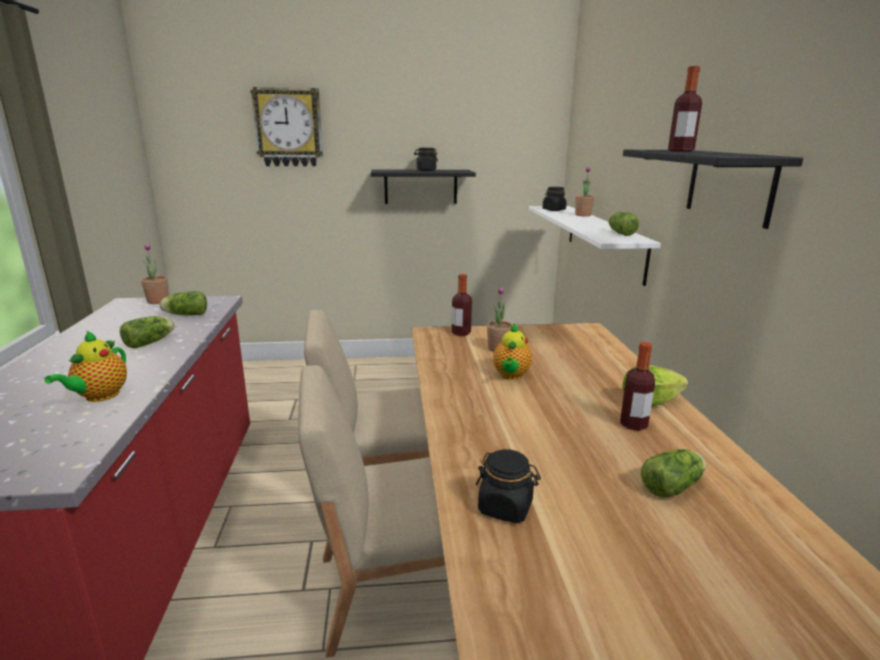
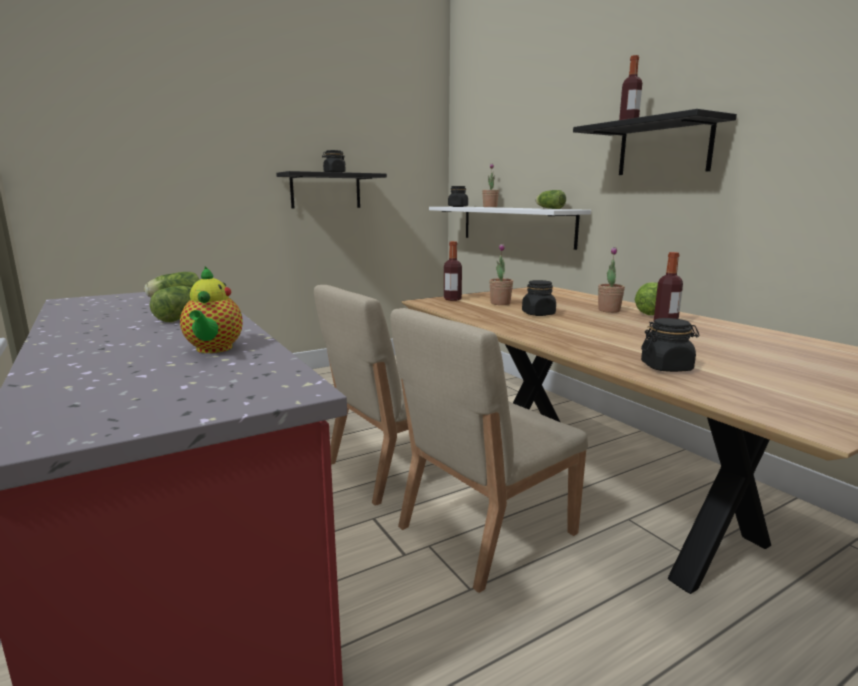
camera: 25 degrees left, 5 degrees down
potted plant [141,243,168,304] -> potted plant moved to [598,247,625,313]
wall clock [250,87,323,166] -> none
teapot [493,323,532,380] -> black jar [522,280,556,316]
lettuce [641,449,706,498] -> none

